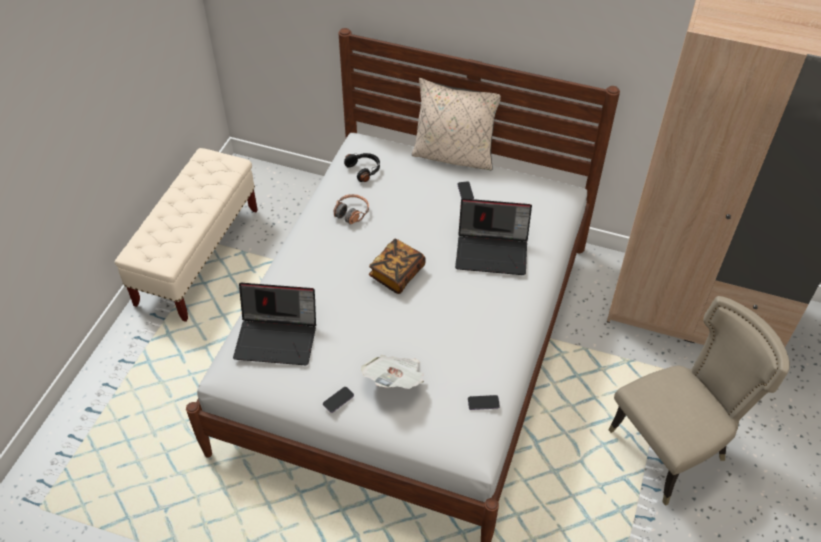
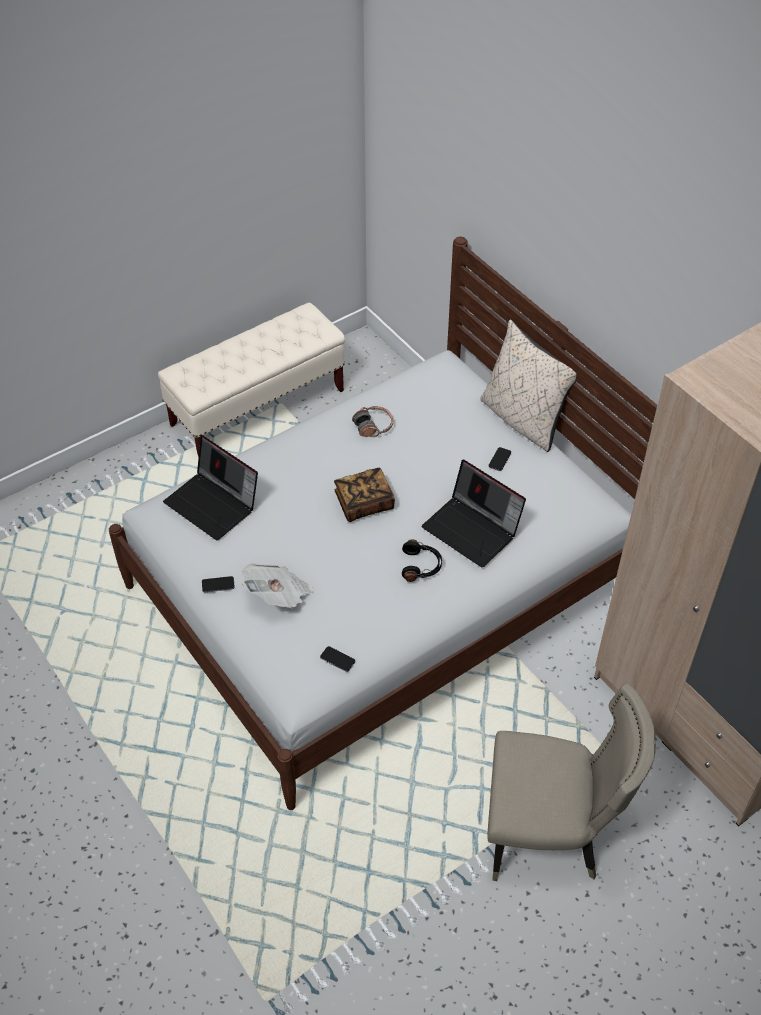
camera: 35 degrees right, 0 degrees up
black headphones [344,153,380,182] -> black headphones moved to [402,539,442,582]

